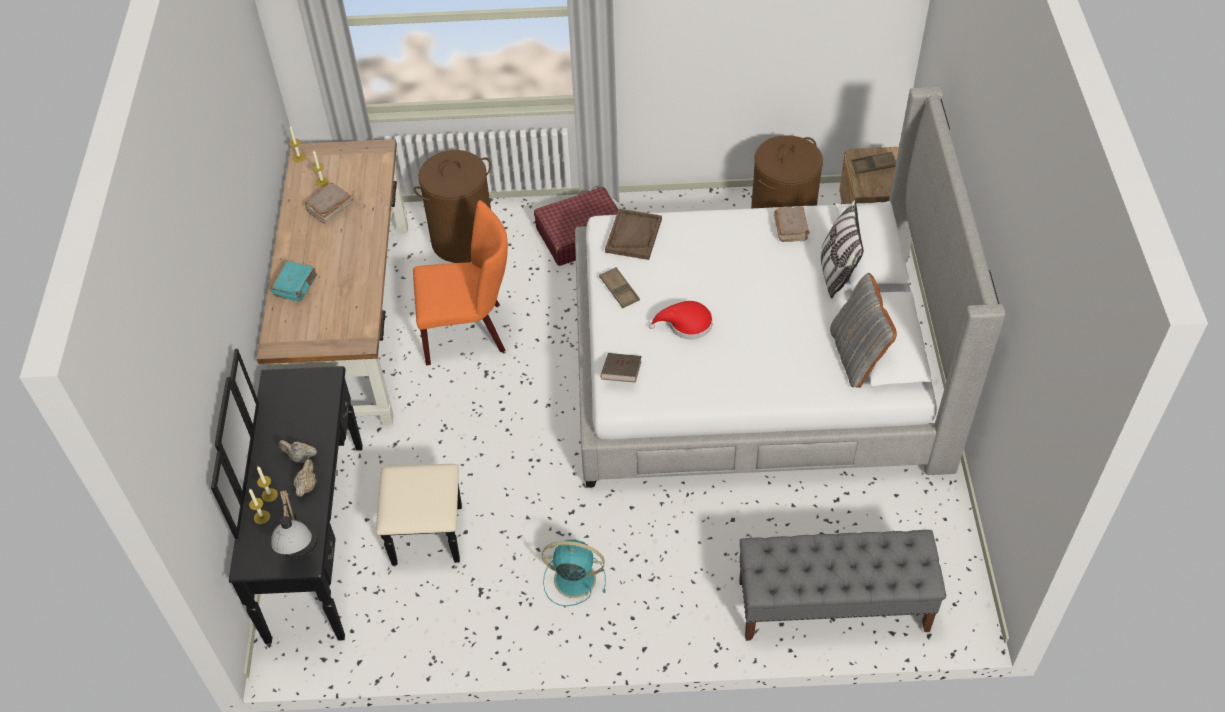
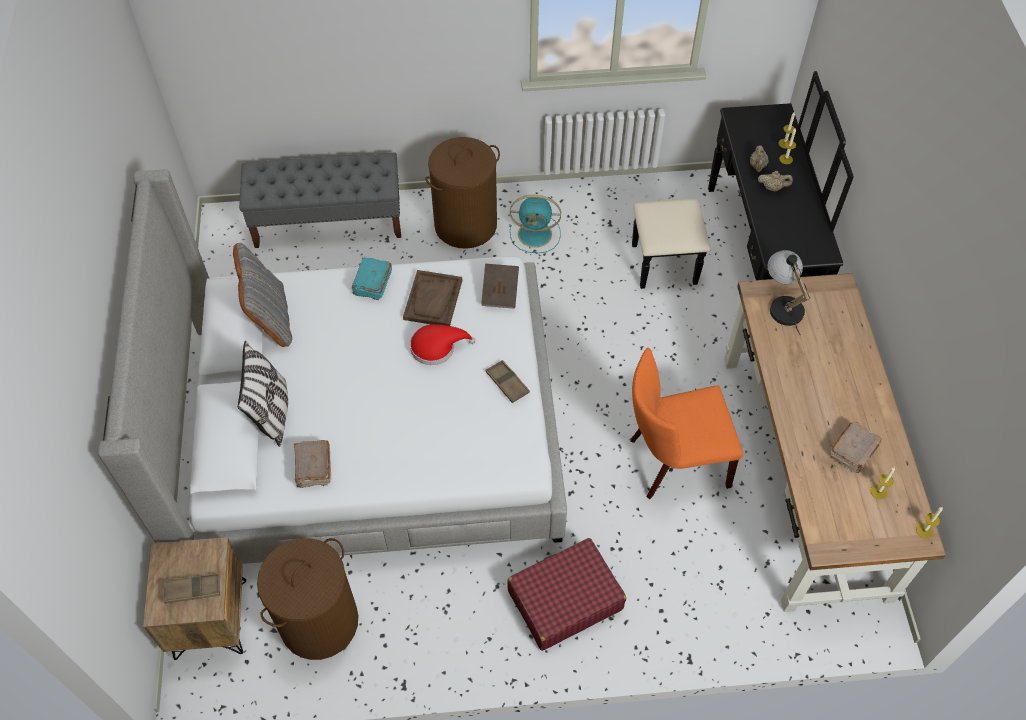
camera: 175 degrees right, 5 degrees up
turquoise book [271,261,317,301] -> turquoise book moved to [352,257,392,300]
table lamp [271,490,317,558] -> table lamp moved to [767,250,811,334]
brown laundry basket [414,150,491,263] -> brown laundry basket moved to [425,137,500,249]
brown tray [605,209,662,260] -> brown tray moved to [403,270,462,326]

